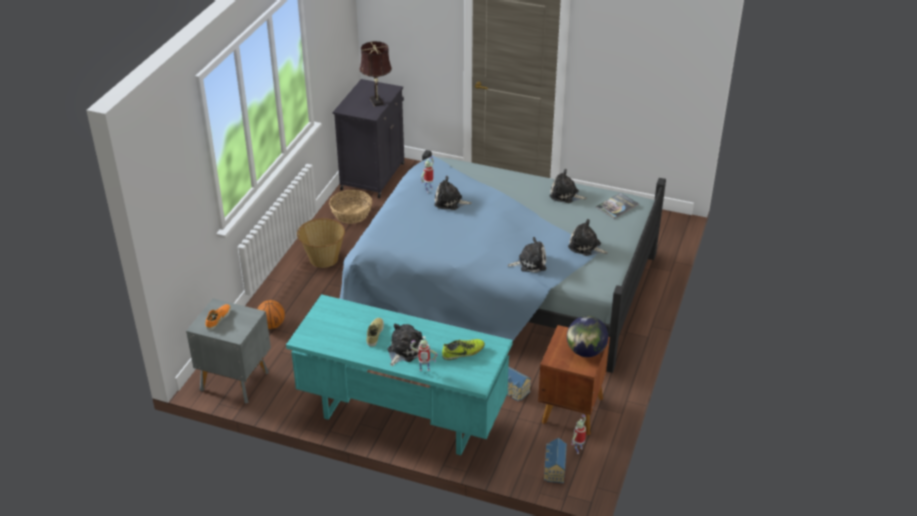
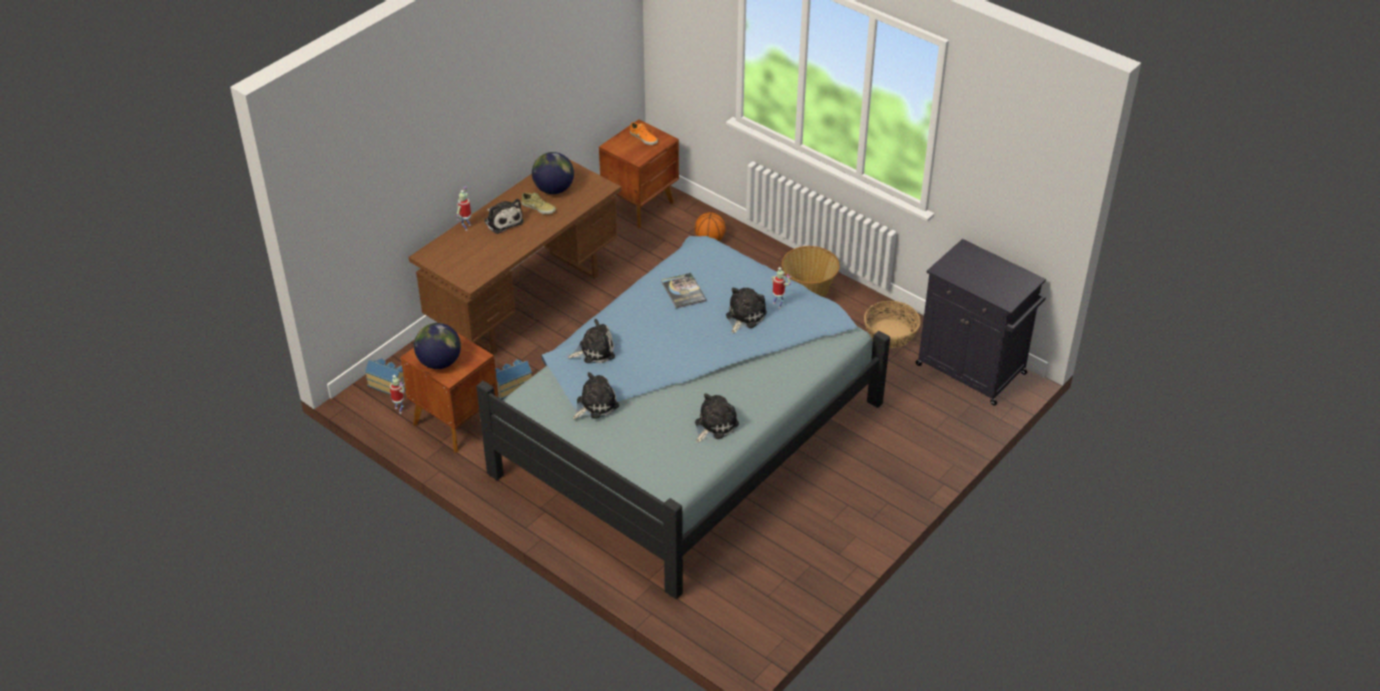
camera: 110 degrees right, 5 degrees up
grey nightstand [186,298,271,404] -> brown nightstand [599,119,679,228]
turquoise desk [286,294,513,455] -> brown desk [409,159,621,355]
brown table lamp [360,41,392,107] -> none
shoe [442,339,485,360] -> none
plush toy [508,237,546,273] -> plush toy turned 120 degrees counterclockwise [567,319,615,363]
book [596,193,639,219] -> book moved to [661,273,707,309]
none -> globe [532,152,574,194]

